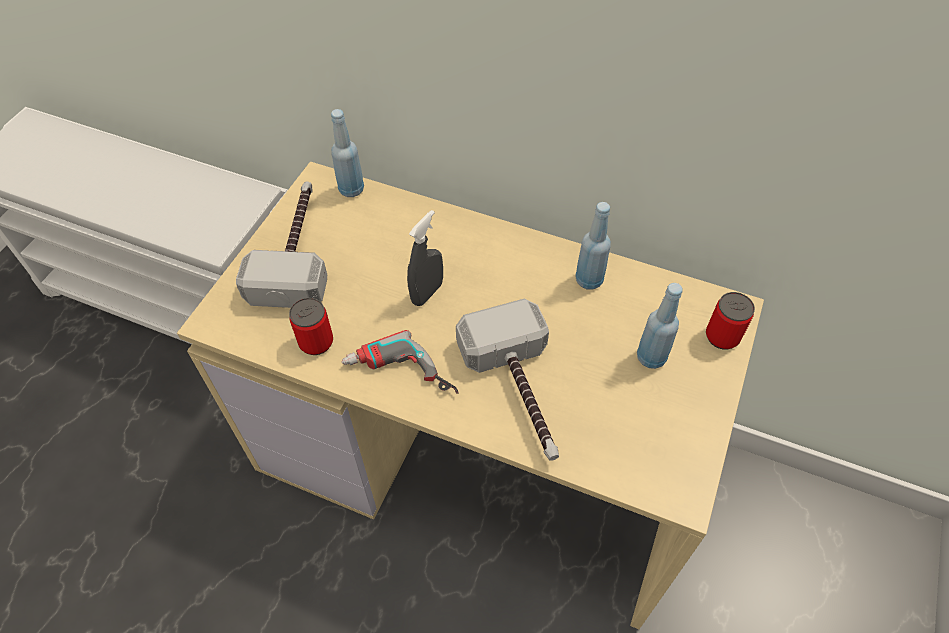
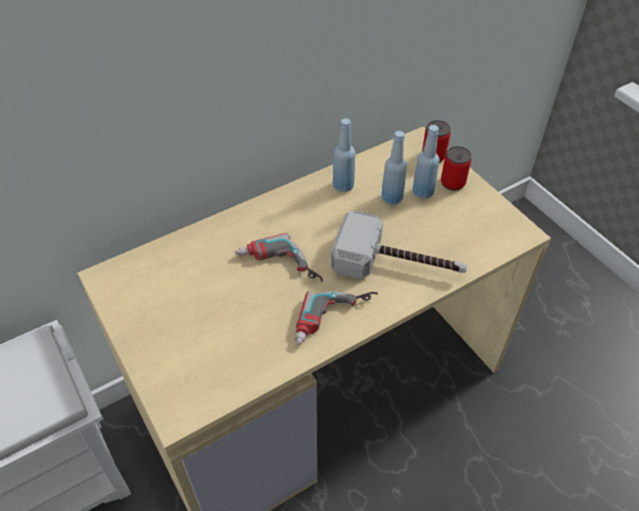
camera: 55 degrees left, 5 degrees down
hammer [236,182,327,308] -> none
can [289,298,333,355] -> can moved to [441,146,471,191]
blue bottle [331,109,364,197] -> blue bottle moved to [381,131,407,205]
grey spray bottle [407,210,443,306] -> power drill [235,233,323,282]

